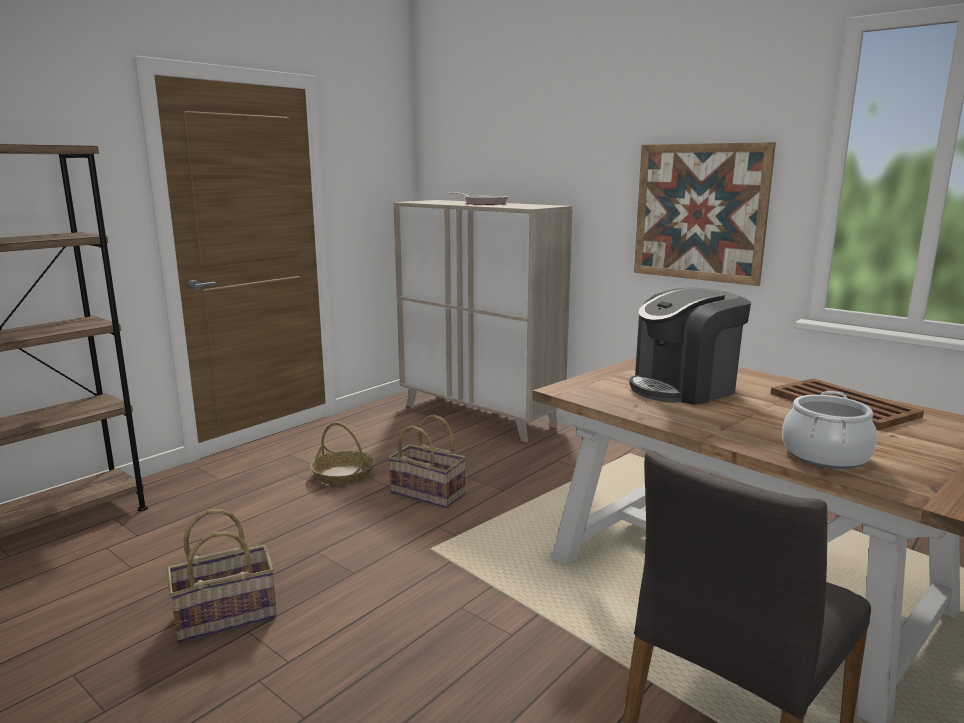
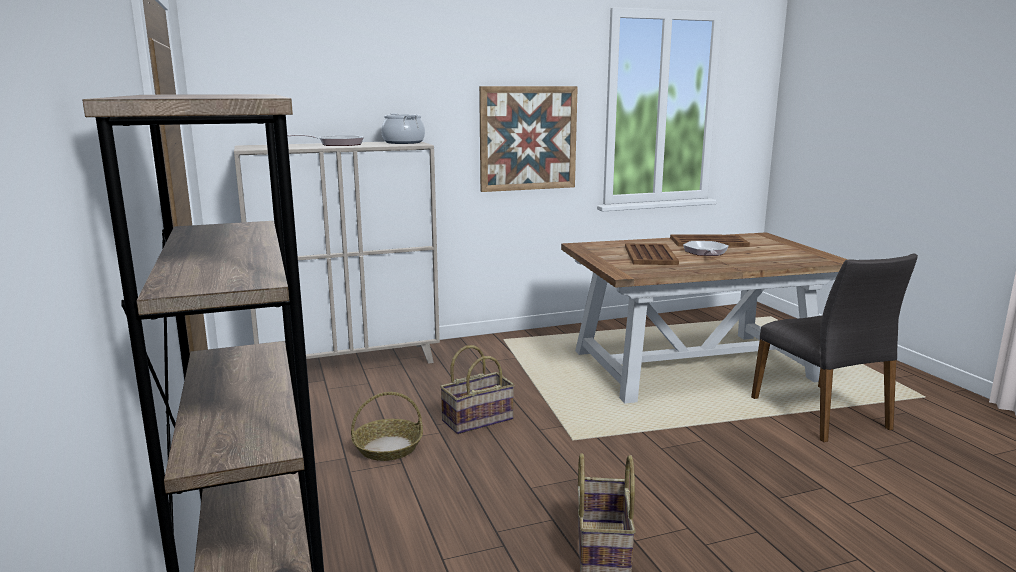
camera: 60 degrees left, 0 degrees up
coffee machine [629,288,751,405] -> brown tray [625,243,679,265]
cooking pot [782,391,877,469] -> cooking pot moved to [381,113,425,144]
none -> frying pan [683,241,729,256]

